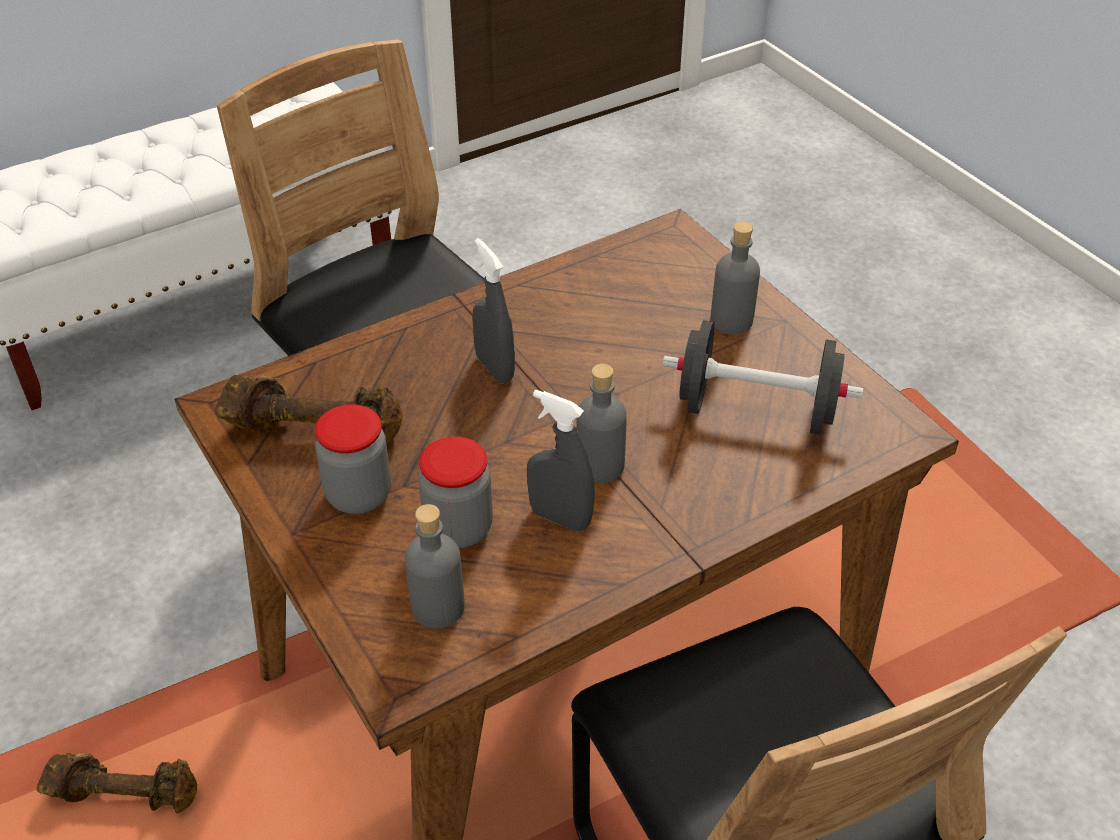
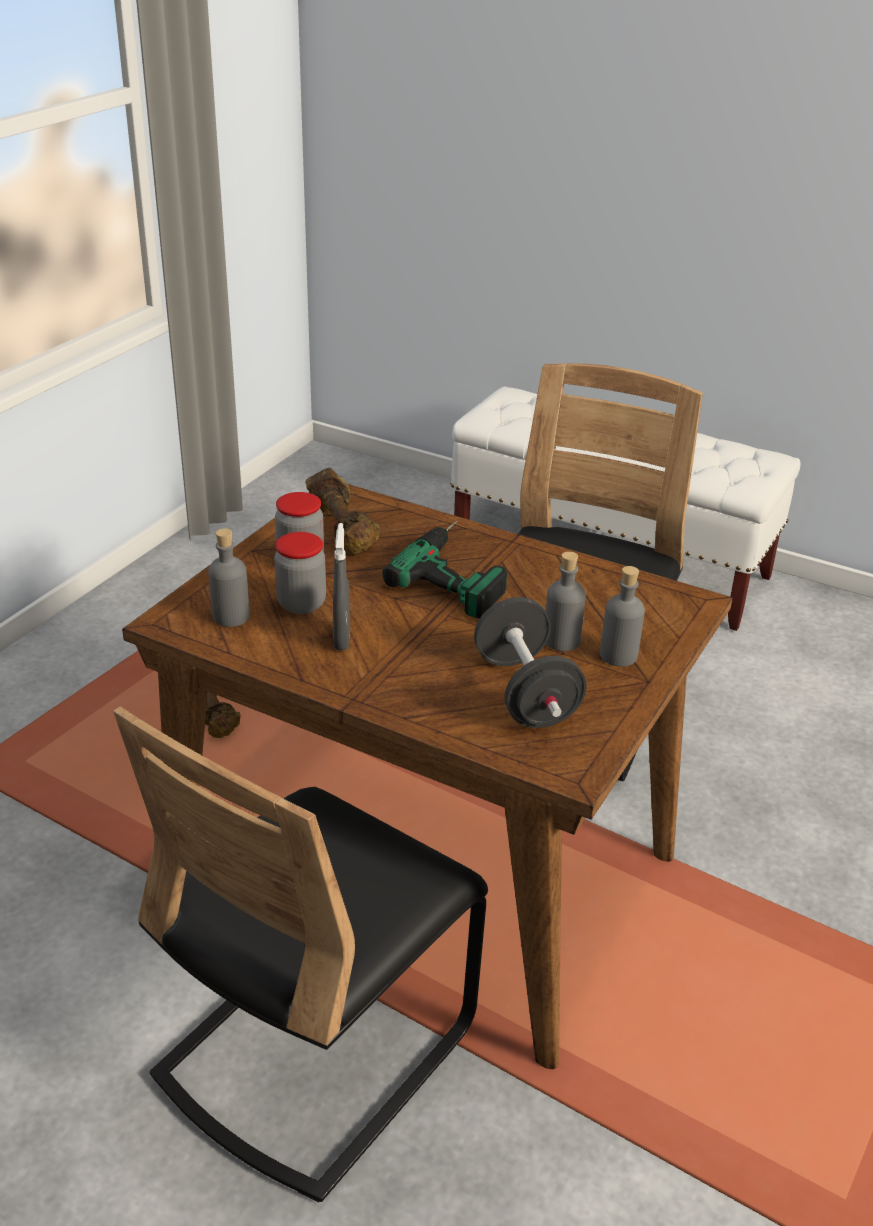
camera: 60 degrees right, 10 degrees down
grey spray bottle [472,238,515,383] -> power drill [383,521,507,618]
grey bottle [576,364,627,483] -> grey bottle moved to [546,551,585,651]

